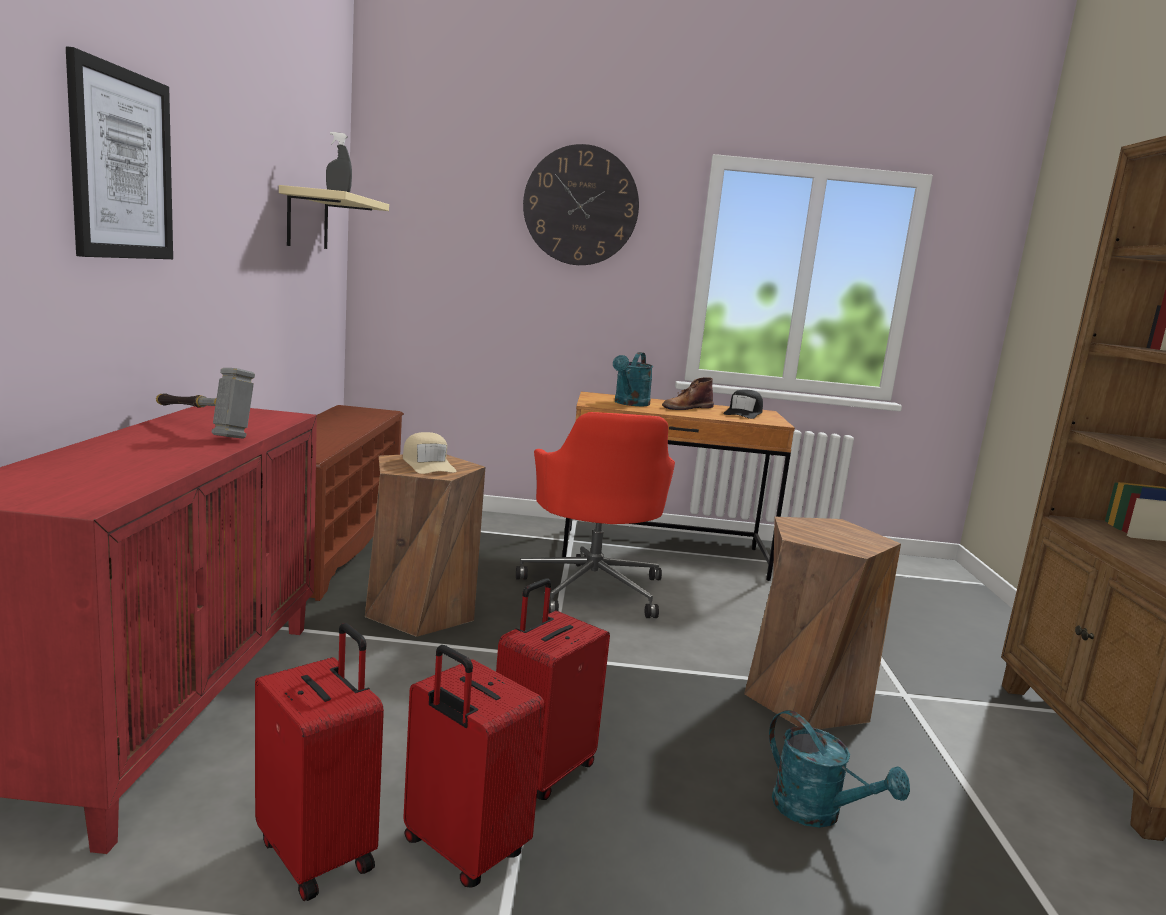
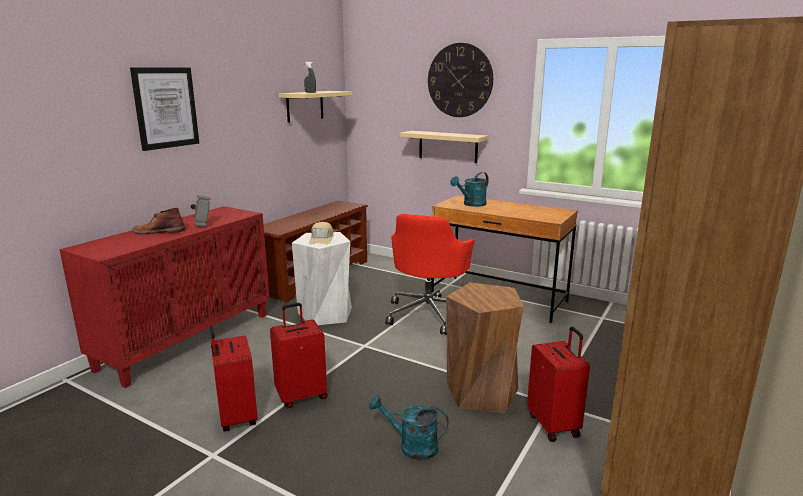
camera: 30 degrees right, 5 degrees up
red suitcase [255,623,384,901] -> red suitcase moved to [527,326,590,442]
brown stool [365,454,485,637] -> white stool [292,232,352,325]
brown boot [662,377,714,410] -> brown boot moved to [132,208,185,234]
black cap [724,390,763,419] -> none
turquoise watering can [769,710,910,828] -> turquoise watering can turned 120 degrees clockwise [369,395,449,460]
none -> beige shelf [400,131,488,163]

